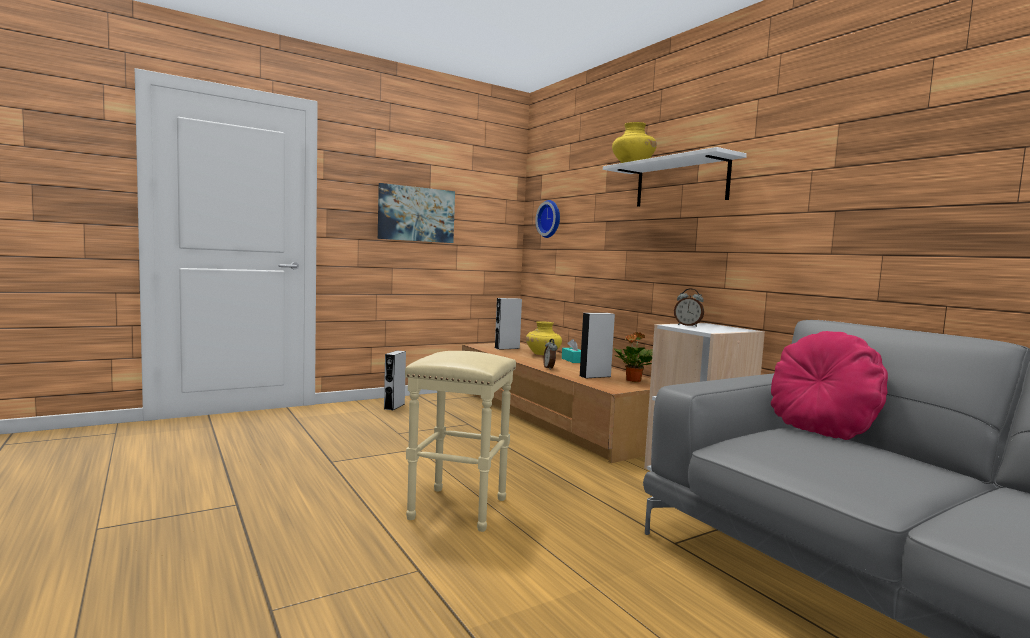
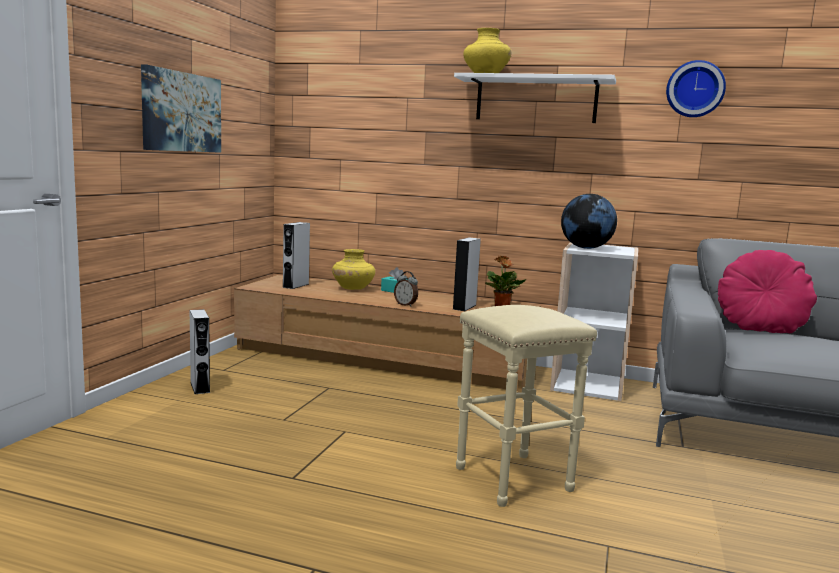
camera: 40 degrees left, 5 degrees up
wall clock [535,200,560,238] -> wall clock moved to [666,60,726,117]
alarm clock [674,289,704,327] -> globe [561,194,617,249]

